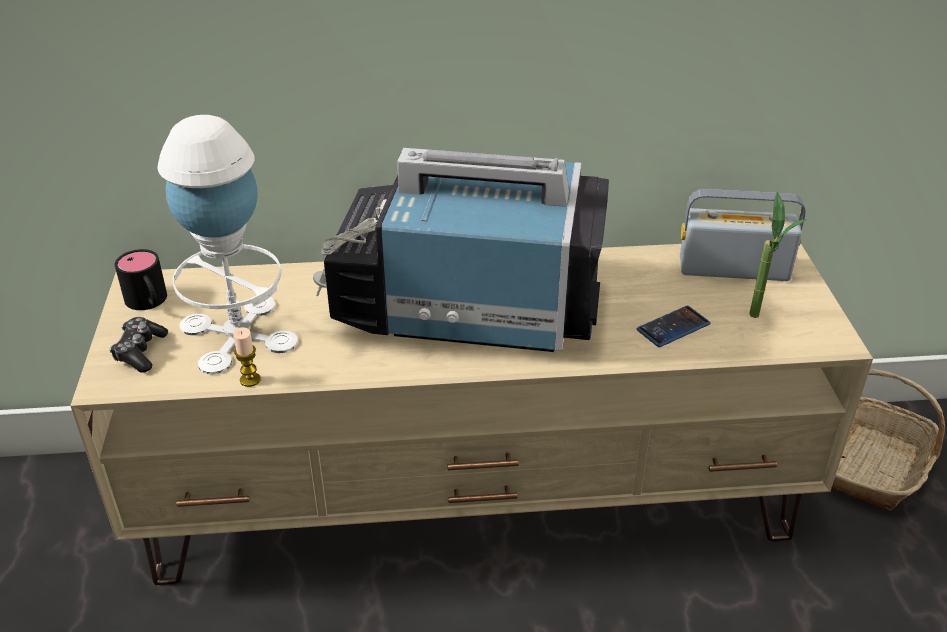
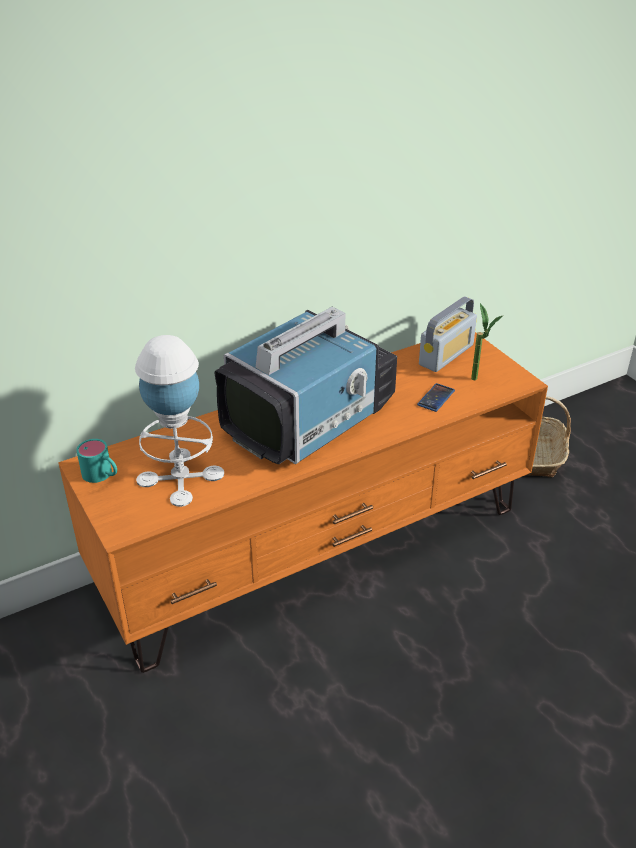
camera: 25 degrees left, 0 degrees up
beige tv stand [70,243,873,585] -> orange tv stand [58,332,548,673]
game controller [109,317,168,373] -> none
black mug [115,249,167,310] -> turquoise mug [76,439,117,483]
candle [233,327,261,387] -> none
television [313,148,609,352] -> television turned 150 degrees clockwise [215,307,397,464]
radio [680,189,806,281] -> radio turned 150 degrees clockwise [419,296,477,372]

